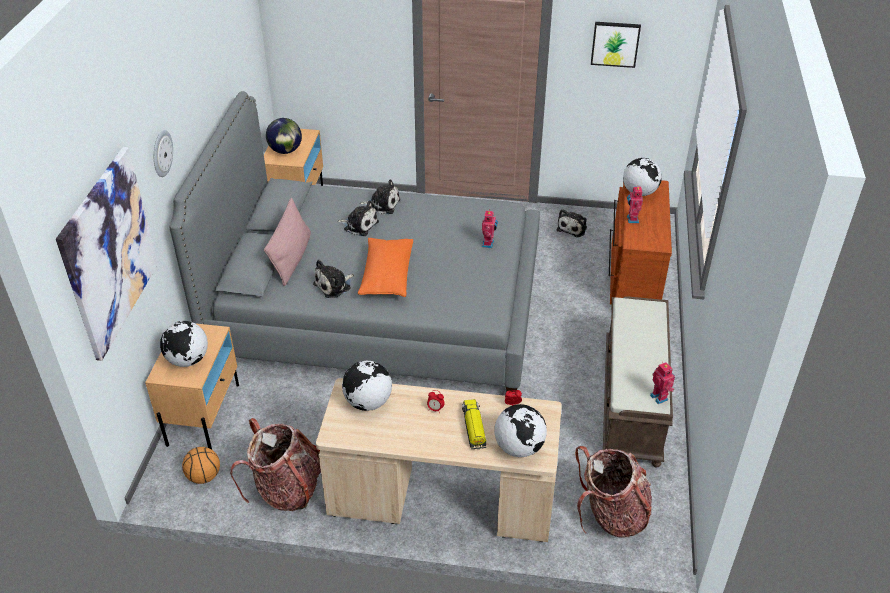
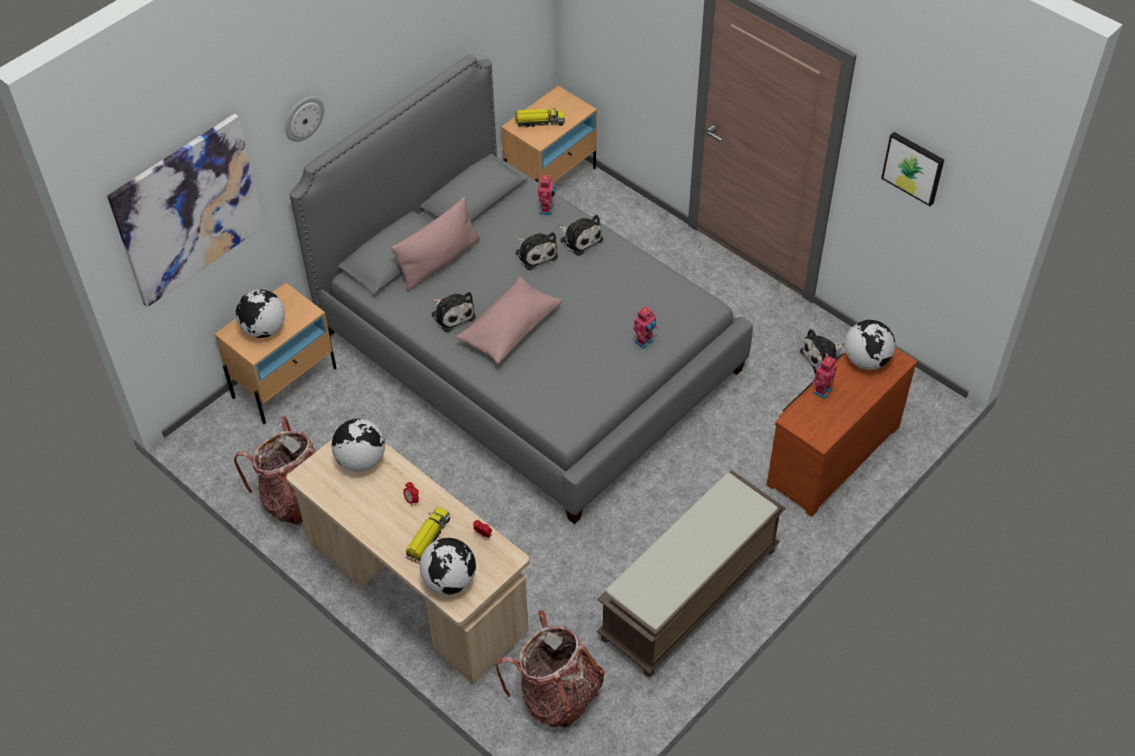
camera: 35 degrees right, 10 degrees up
basketball [182,447,220,484] -> none
globe [266,118,302,154] -> toy truck [514,109,565,127]
plush toy [313,260,354,298] -> plush toy turned 120 degrees counterclockwise [432,292,476,332]
orange pillow [358,238,413,297] -> pink pillow [456,277,562,364]
toy robot [650,362,675,404] -> toy robot moved to [538,175,556,215]

